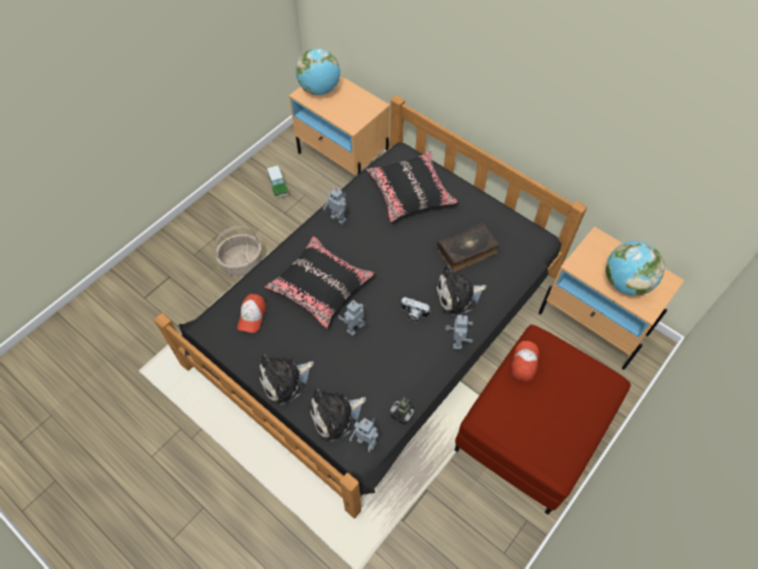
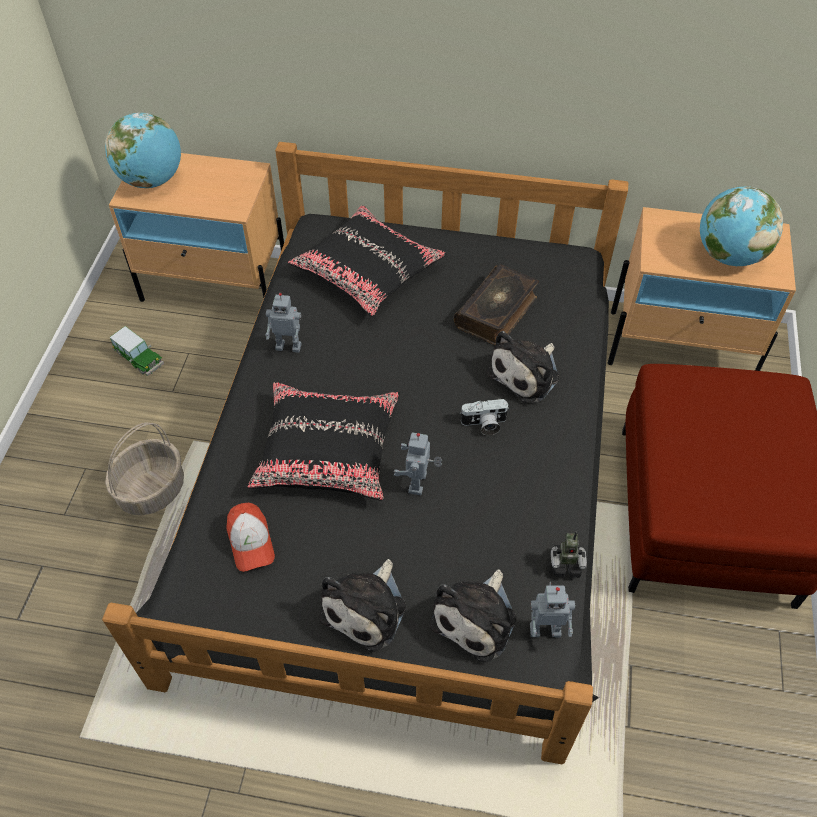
camera: 30 degrees left, 5 degrees down
toy robot [445,315,473,350] -> none
cap [511,341,539,382] -> none

